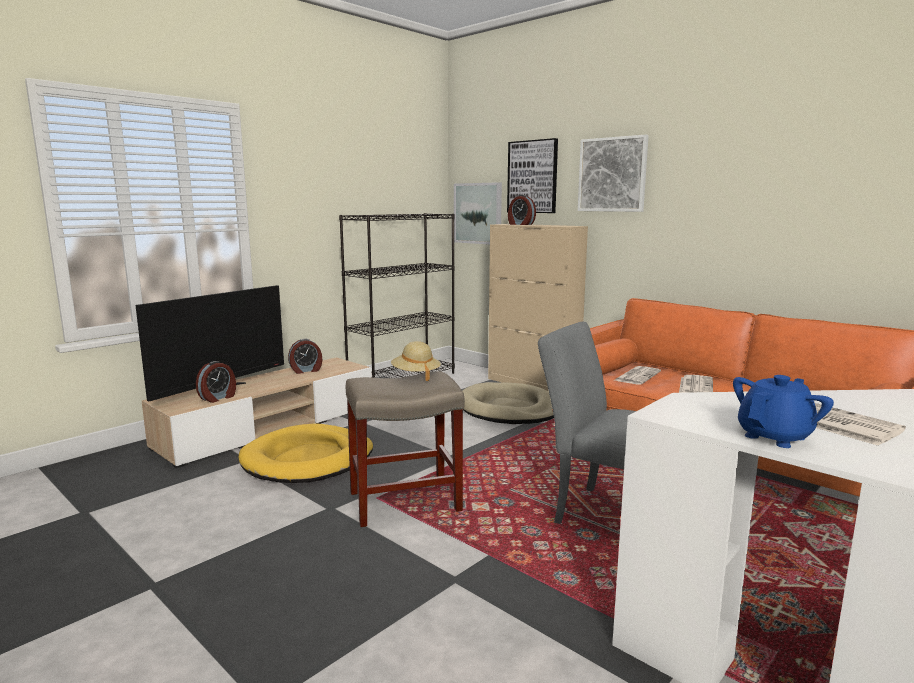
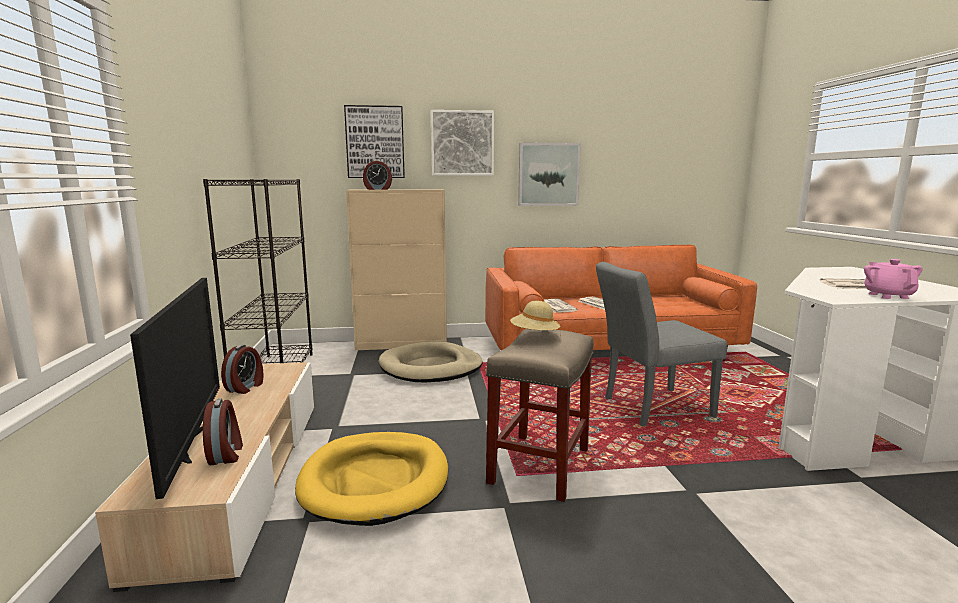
camera: 50 degrees left, 0 degrees up
picture [454,182,502,245] -> picture moved to [518,143,581,206]
blue teapot [733,375,834,448] -> pink teapot [864,259,923,299]

